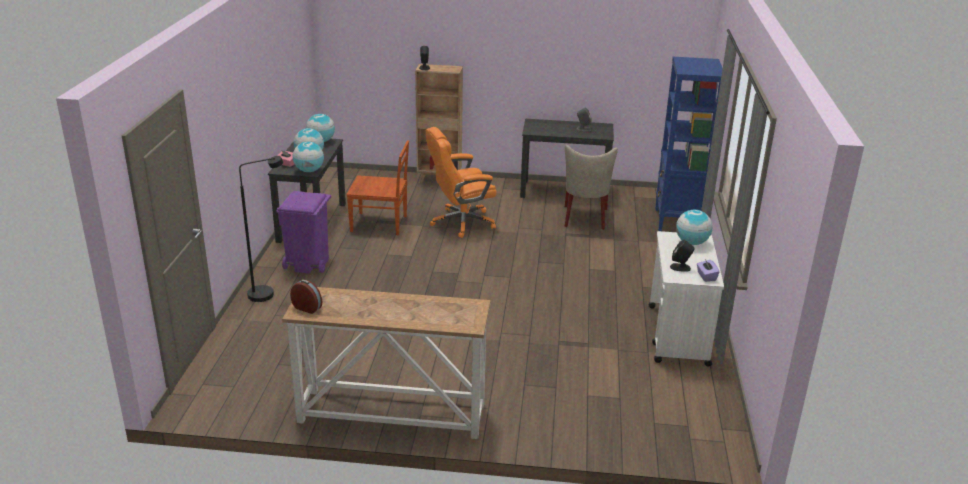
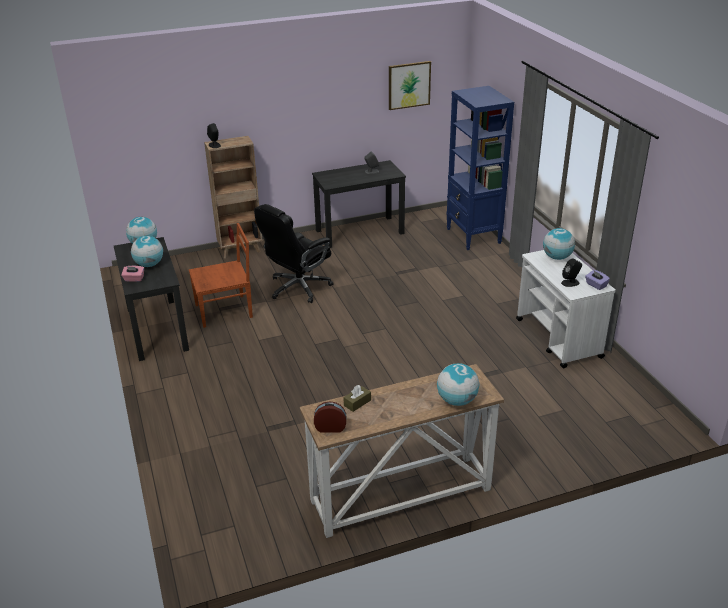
camera: 25 degrees left, 5 degrees up
black floor lamp [239,156,283,302] -> none
purple trash can [276,191,331,273] -> none
globe [293,141,324,172] -> globe moved to [437,363,479,406]
orange office chair [426,127,497,238] -> black office chair [254,204,334,303]
beige chair [565,144,618,230] -> none
none -> brown tissue box [343,385,371,412]
none -> picture [389,61,431,110]

